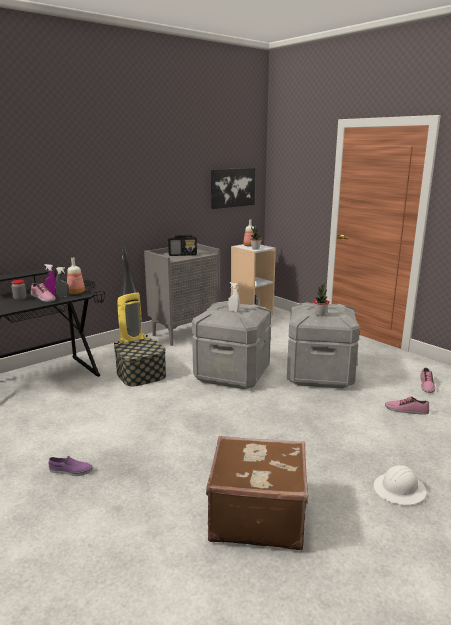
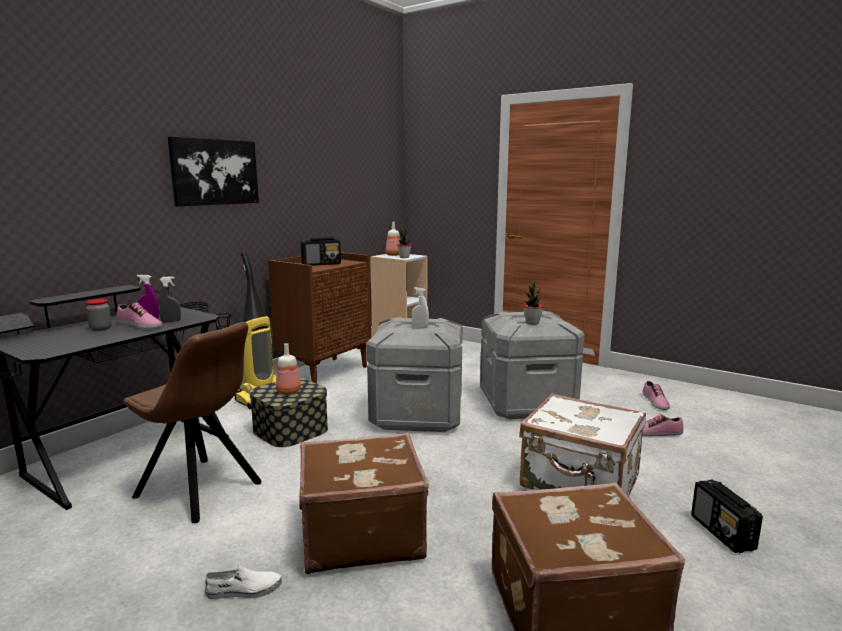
camera: 15 degrees left, 5 degrees down
purple shoe [48,456,93,476] -> white shoe [205,565,282,599]
bottle [67,258,85,294] -> bottle moved to [276,343,301,395]
grey cabinet [144,244,220,346] -> brown cabinet [268,252,372,384]
picture [211,168,255,209] -> picture moved to [168,136,259,206]
white hard hat [374,465,426,505] -> radio [691,479,763,553]
none -> brown chair [123,322,261,523]
none -> brown suitcase [299,432,429,574]
none -> white suitcase [519,393,646,497]

